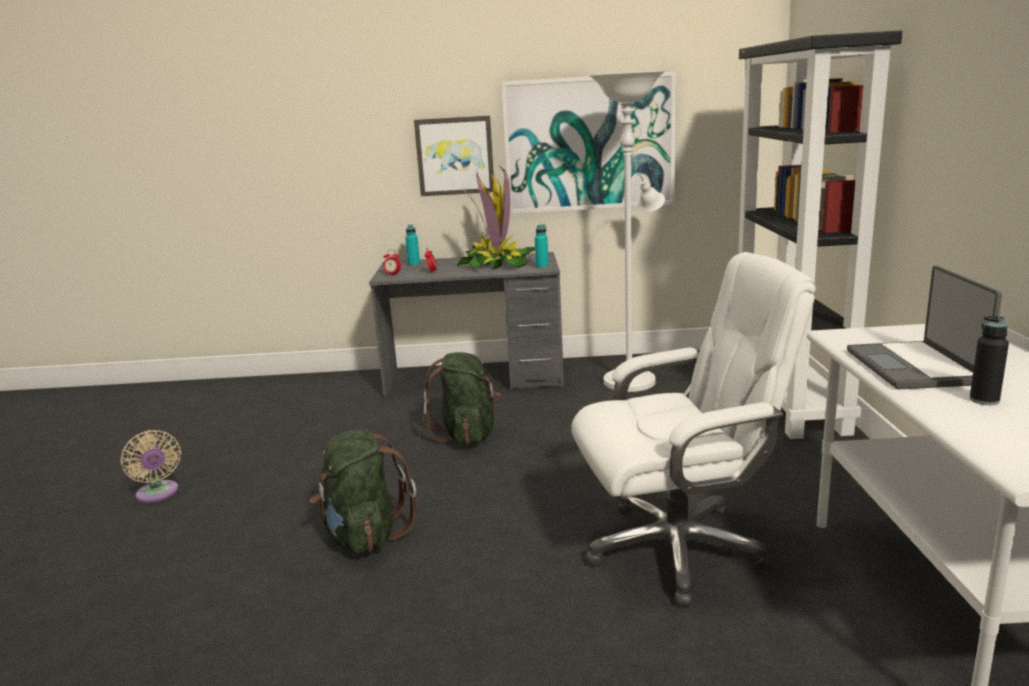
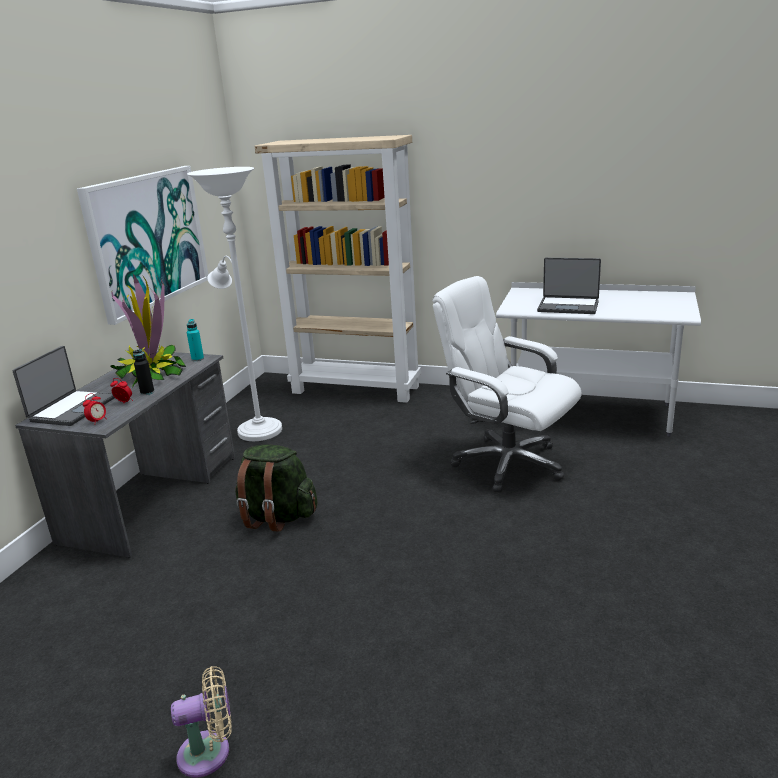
camera: 70 degrees left, 5 degrees up
green backpack [309,429,417,554] -> none
turquoise bottle [405,224,420,266] -> laptop [13,346,115,426]
picture [414,116,494,196] -> none
white office chair [571,252,816,606] -> white office chair turned 60 degrees counterclockwise [432,276,581,493]
black bookcase [739,30,902,439] -> beige bookcase [255,135,421,403]
black bottle [970,316,1009,405] -> black bottle moved to [133,349,154,395]

